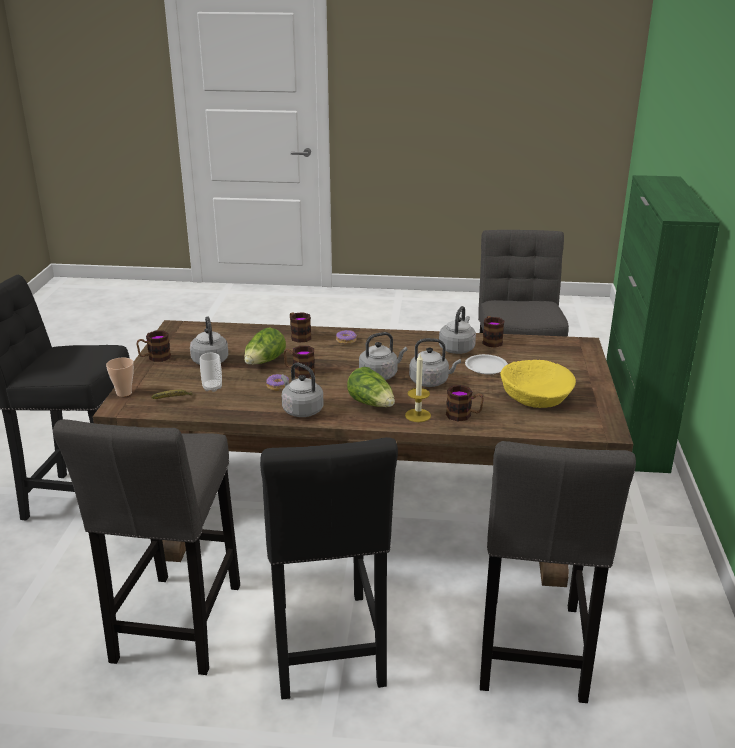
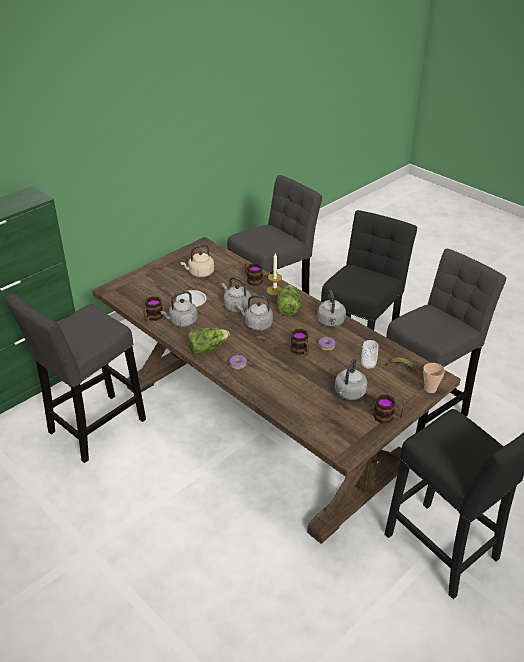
camera: 140 degrees left, 10 degrees up
lettuce [244,328,286,365] -> lettuce moved to [188,328,230,354]
mug [290,312,311,343] -> none
yellow bowl [500,360,576,408] -> beige kettle [181,244,214,277]

